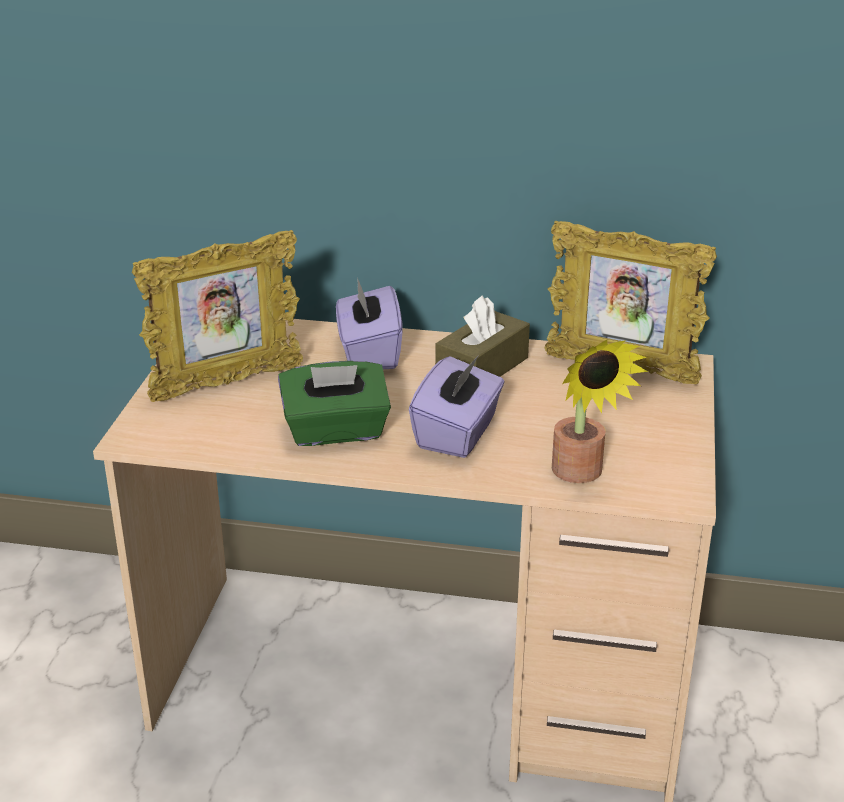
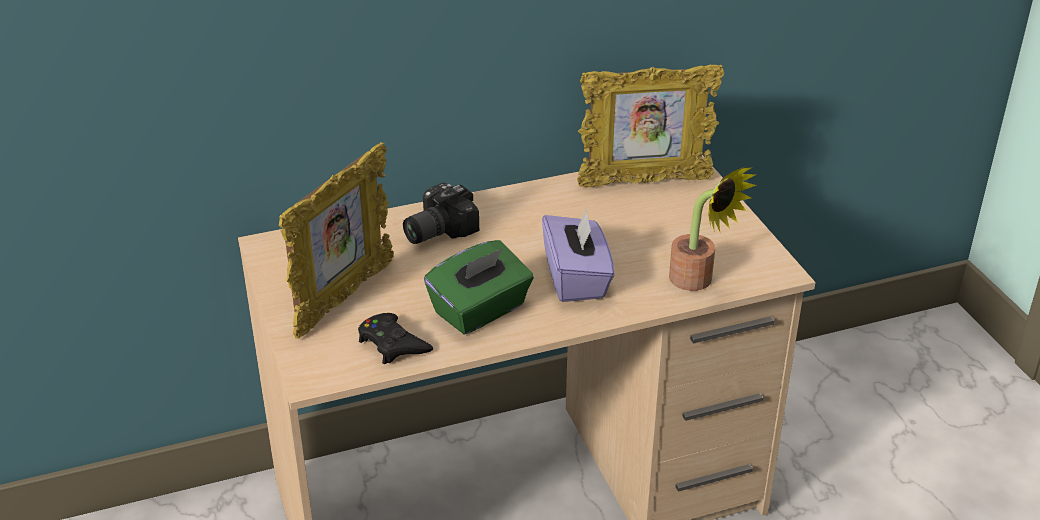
camera: 30 degrees left, 5 degrees up
purple tissue box [336,278,402,369] -> camera [403,183,479,244]
brown tissue box [435,295,530,377] -> none
none -> black game controller [358,313,433,364]

